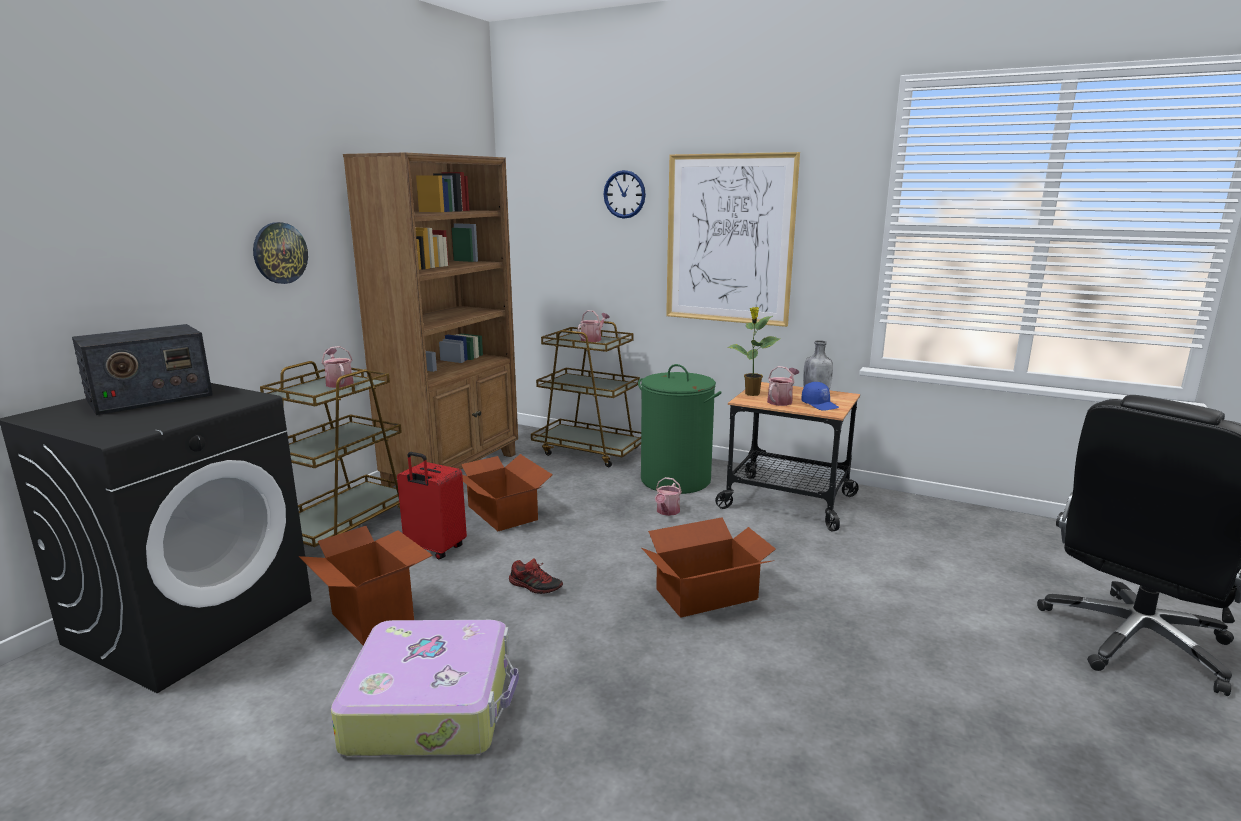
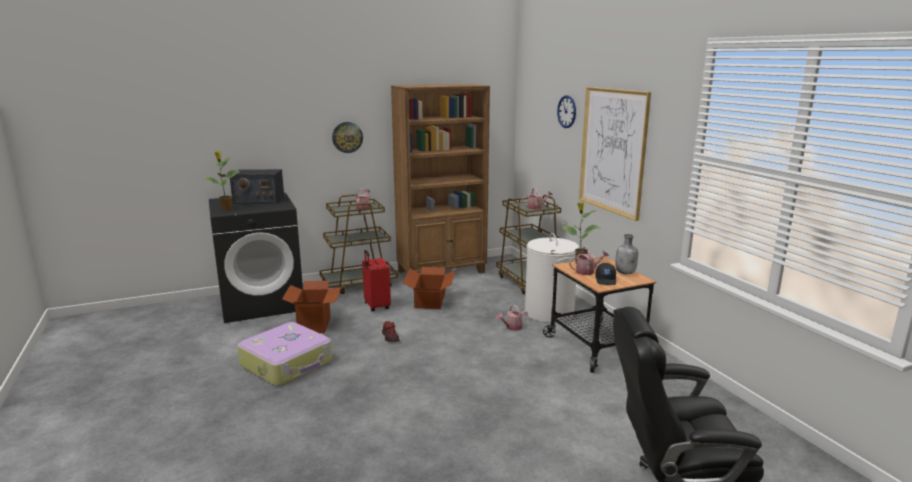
camera: 40 degrees right, 0 degrees up
green laundry basket [638,364,722,494] -> white laundry basket [525,233,579,323]
cardboard box [642,517,776,618] -> none
blue cap [801,382,839,411] -> black cap [595,263,616,285]
none -> potted plant [203,151,240,210]

